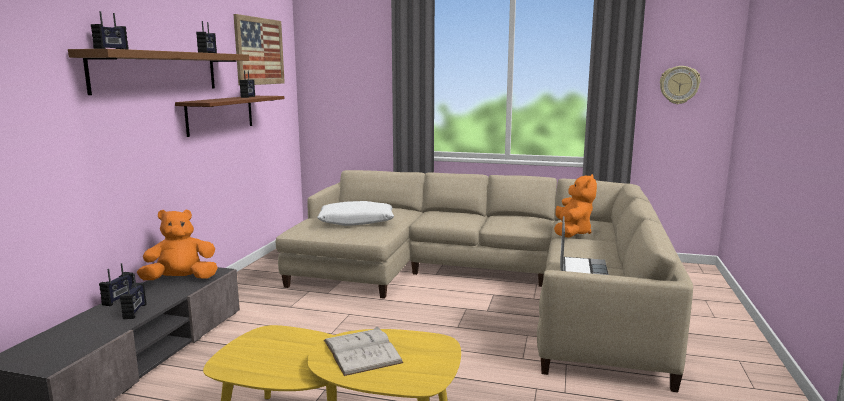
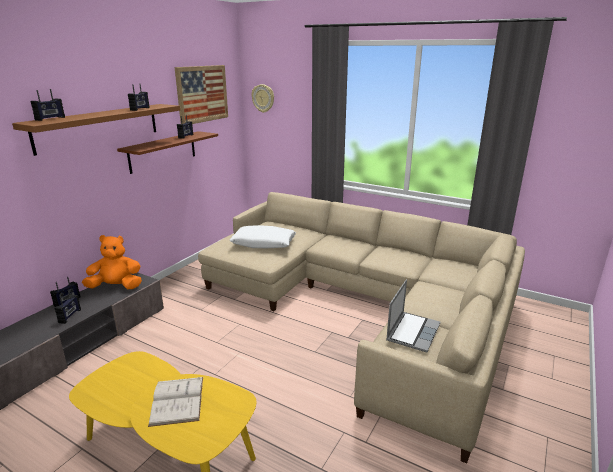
camera: 15 degrees right, 10 degrees up
orange plush toy [554,174,597,238] -> none
wall clock [660,66,701,104] -> wall clock moved to [251,84,274,113]

